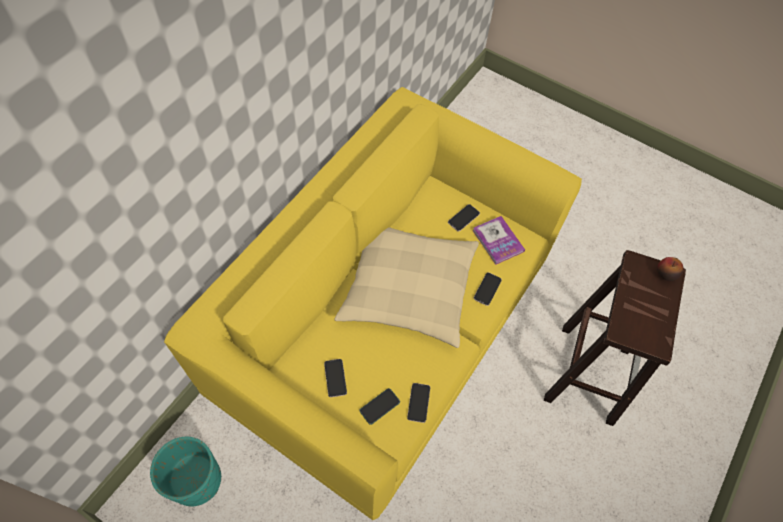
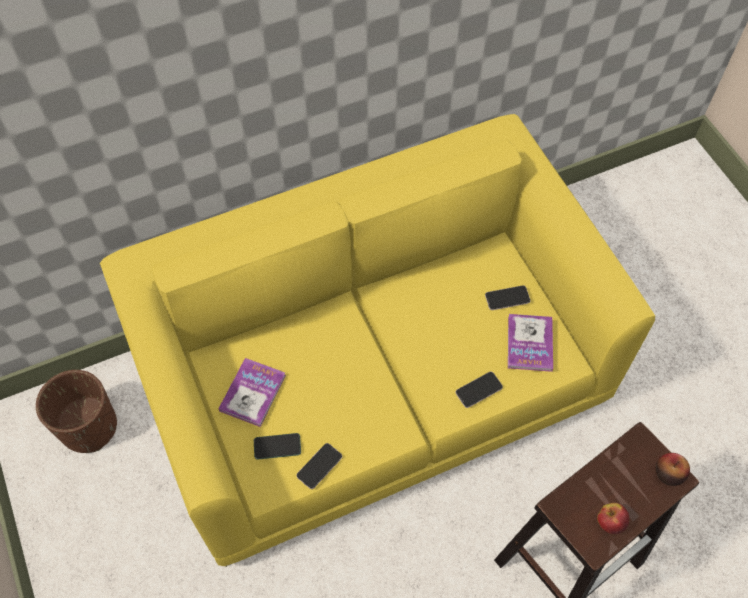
camera: 35 degrees right, 0 degrees up
turquoise planter [150,437,221,506] -> brown planter [36,370,117,453]
phone [324,359,347,397] -> book [219,358,286,427]
beige pillow [335,227,479,348] -> none
none -> apple [597,503,629,534]

